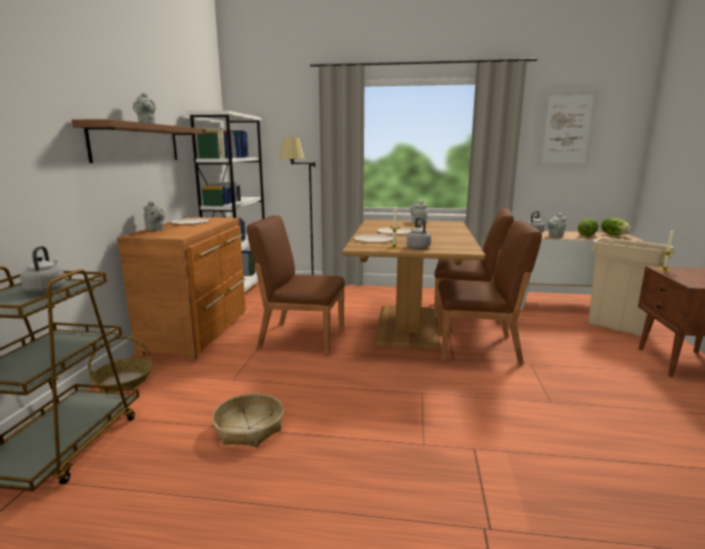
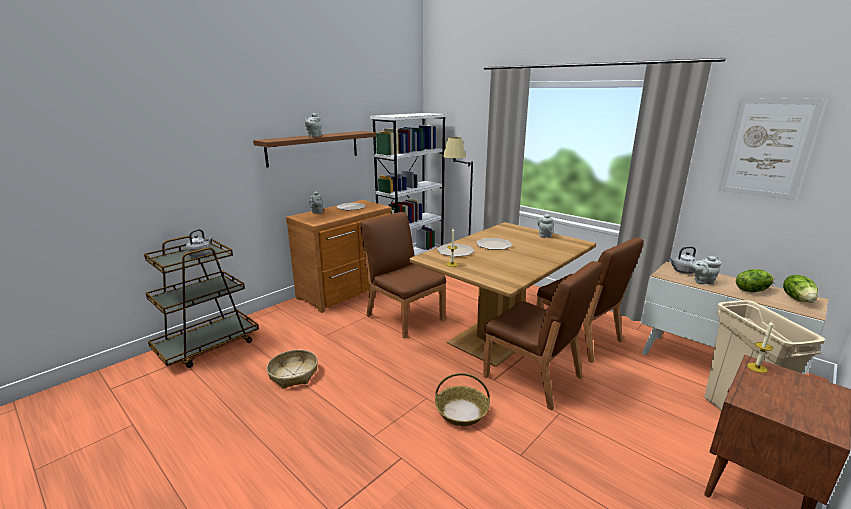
camera: 35 degrees right, 5 degrees up
basket [88,336,152,392] -> basket moved to [435,373,490,426]
grey kettle [406,217,431,249] -> none

